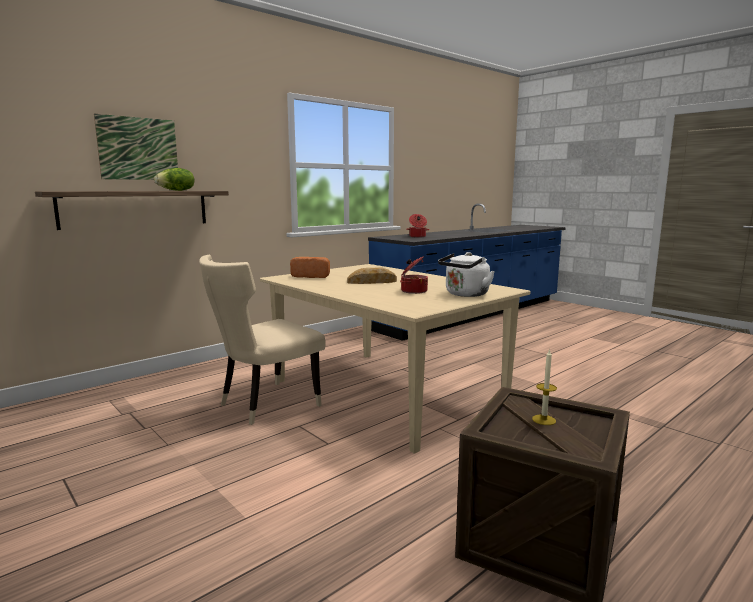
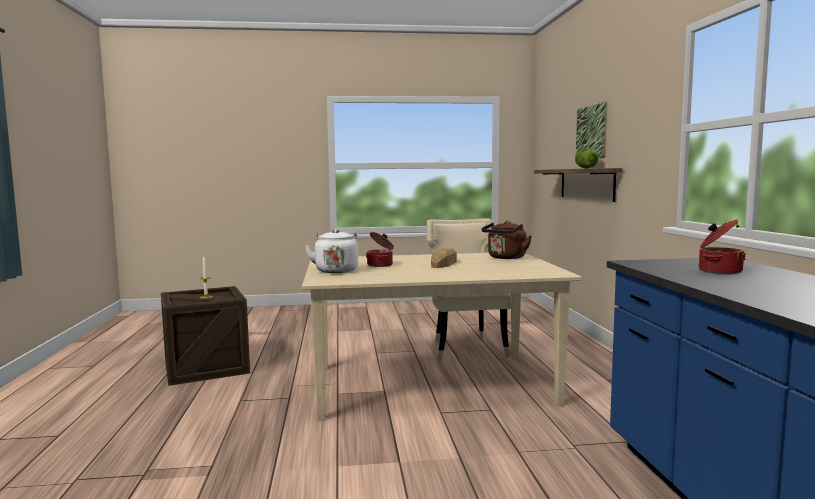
camera: 125 degrees right, 5 degrees down
bread [290,257,330,278] -> brown kettle [482,221,532,259]

